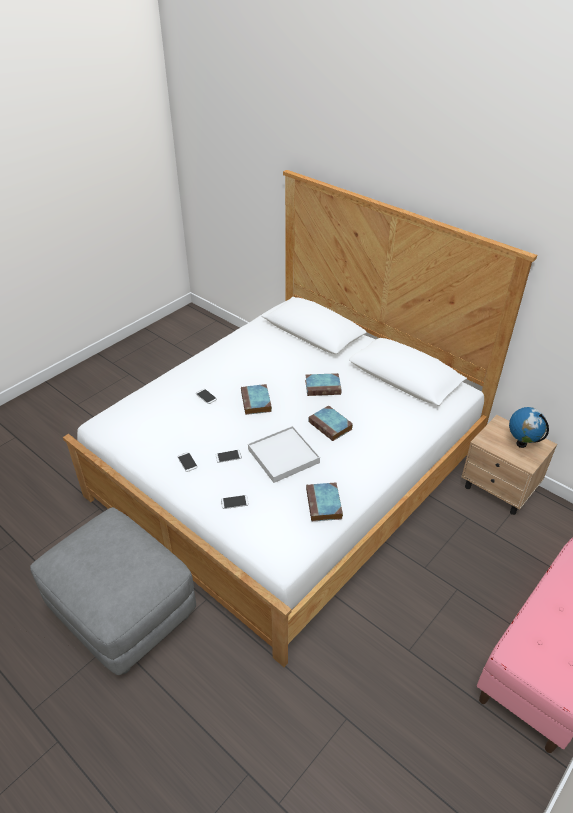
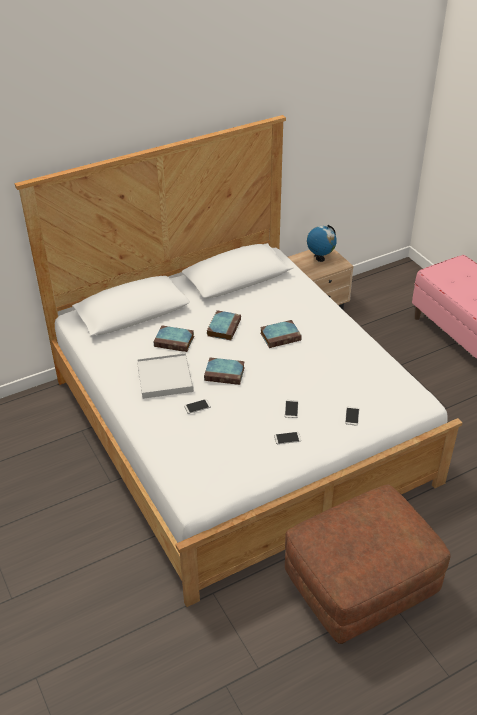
camera: 70 degrees left, 0 degrees up
grey ottoman [30,507,196,675] -> brown ottoman [285,484,451,644]
white tray [248,426,320,483] -> white tray moved to [137,353,194,399]
book [306,482,343,522] -> book moved to [154,325,194,352]

